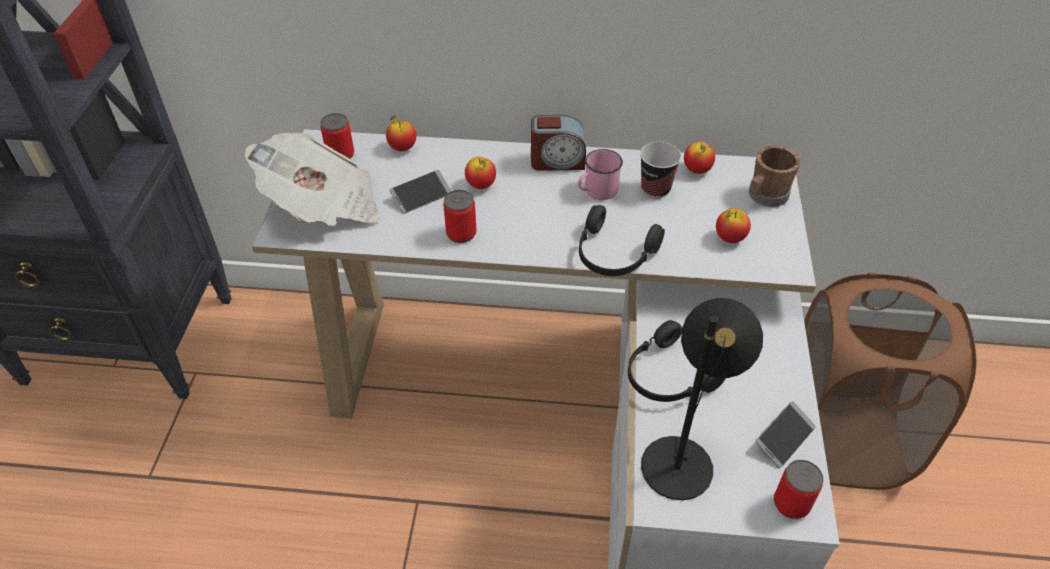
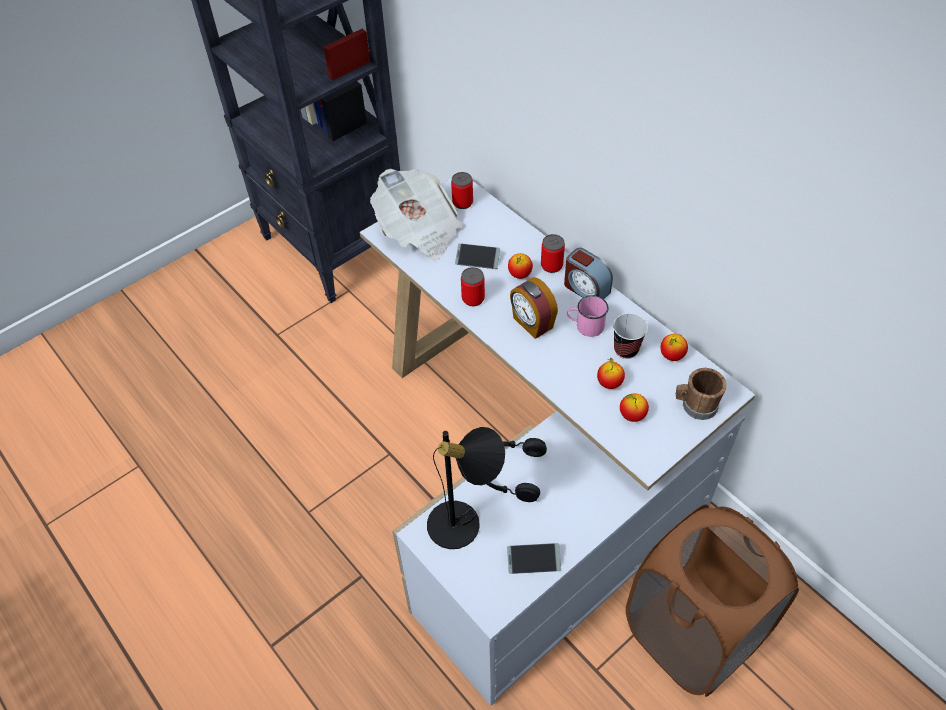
camera: 45 degrees right, 5 degrees up
apple [386,116,416,151] -> apple moved to [597,358,625,389]
black headphones [579,205,665,276] -> none
can [774,460,823,519] -> can moved to [541,234,565,273]
none -> alarm clock [510,277,558,339]

